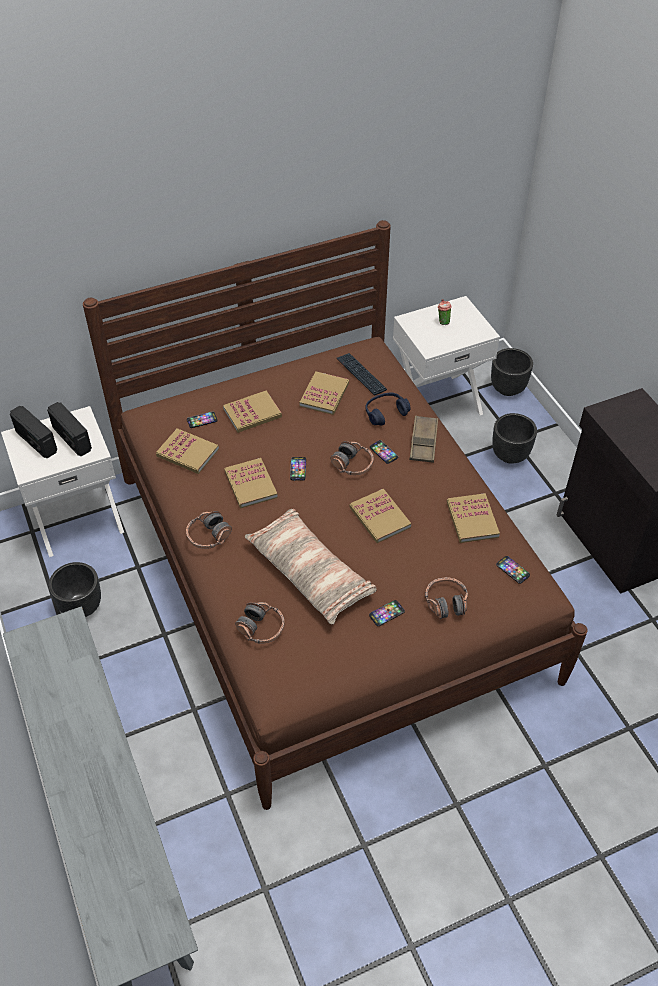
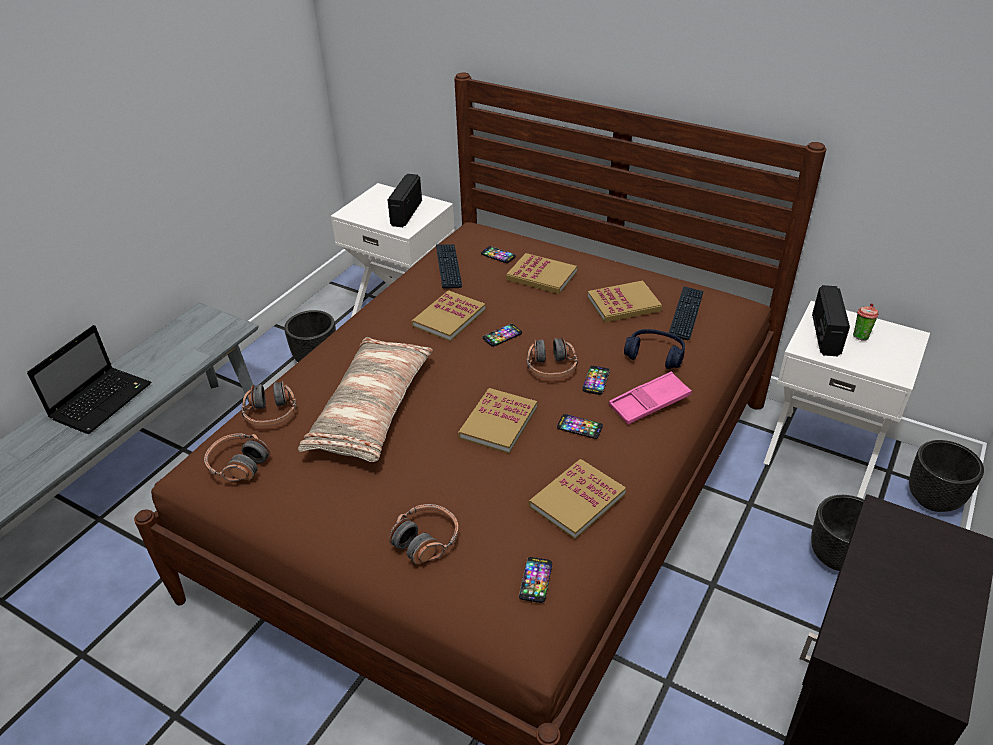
camera: 55 degrees right, 10 degrees down
radio [10,406,57,458] -> radio moved to [812,285,850,356]
book [156,428,219,474] -> keyboard [436,244,462,289]
headphones [186,511,232,549] -> headphones moved to [204,433,270,481]
phone [369,600,405,626] -> phone moved to [557,414,603,439]
brown tray [409,415,438,463] -> pink tray [609,371,692,425]
none -> laptop [27,325,151,434]

